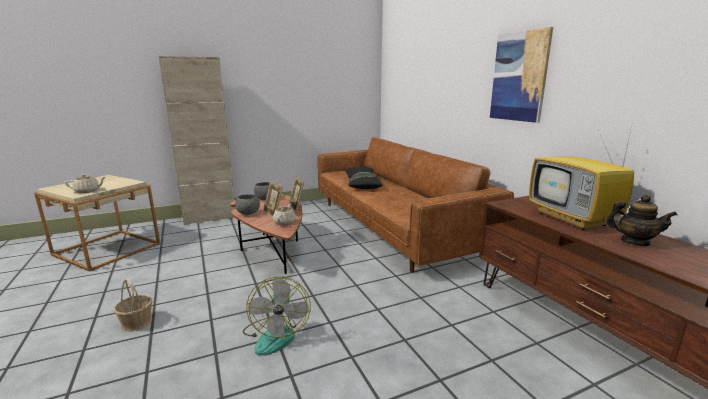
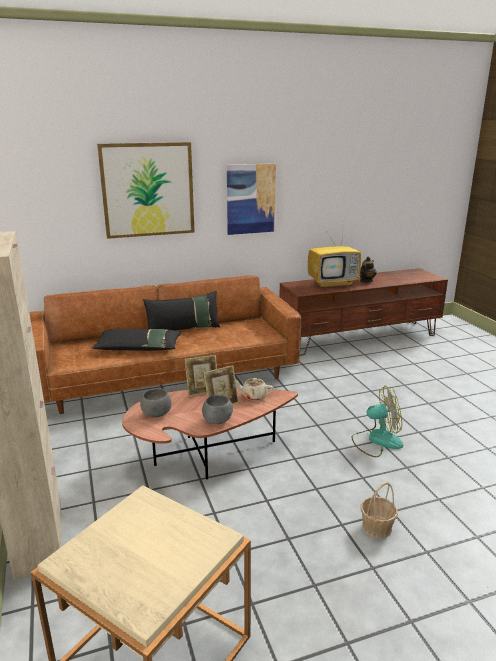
camera: 85 degrees left, 5 degrees up
beige teapot [65,174,105,193] -> none
none -> picture [97,142,195,239]
none -> black pillow [143,291,220,330]

